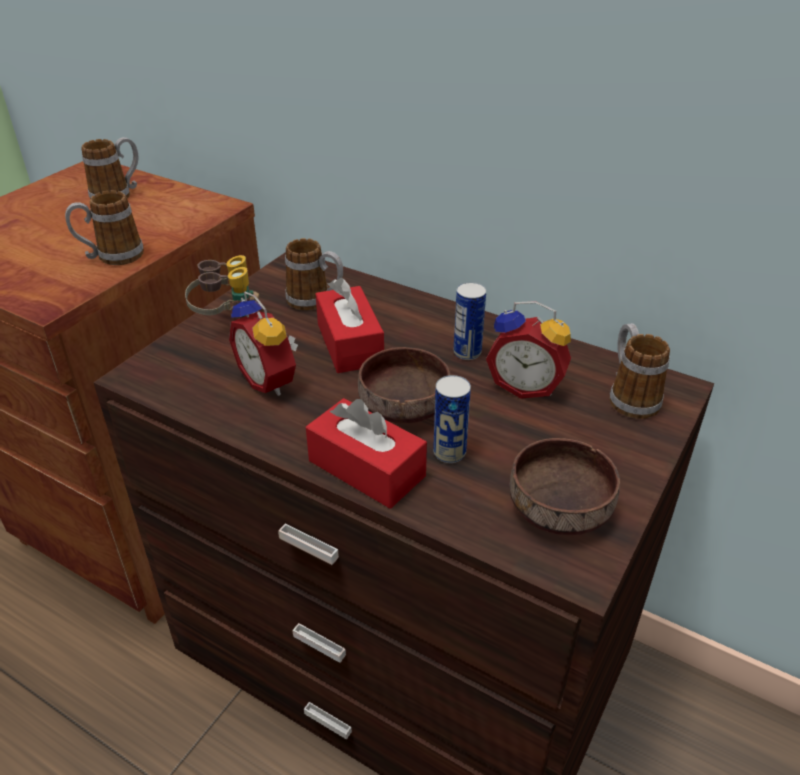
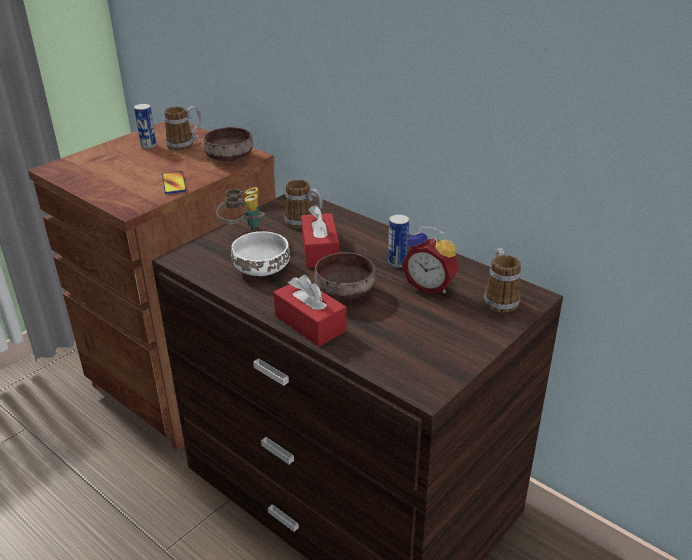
camera: 10 degrees right, 5 degrees down
mug [65,190,144,265] -> phone [162,171,186,194]
alarm clock [229,291,298,396] -> white bowl [231,231,290,276]
can [433,375,471,463] -> can moved to [134,103,157,149]
brown bowl [510,438,620,535] -> brown bowl moved to [204,127,253,161]

